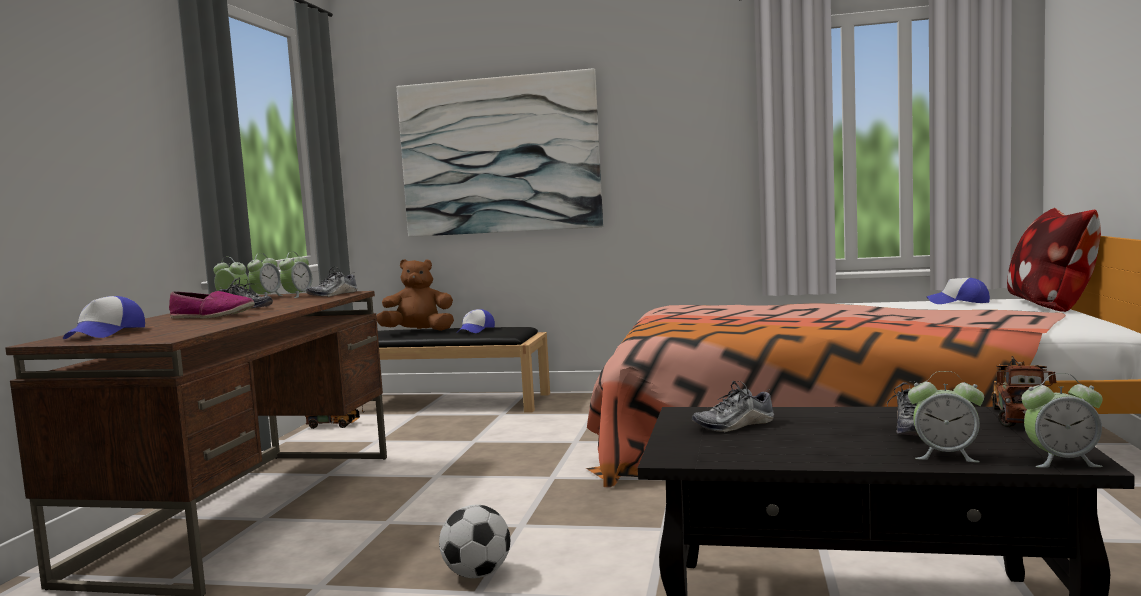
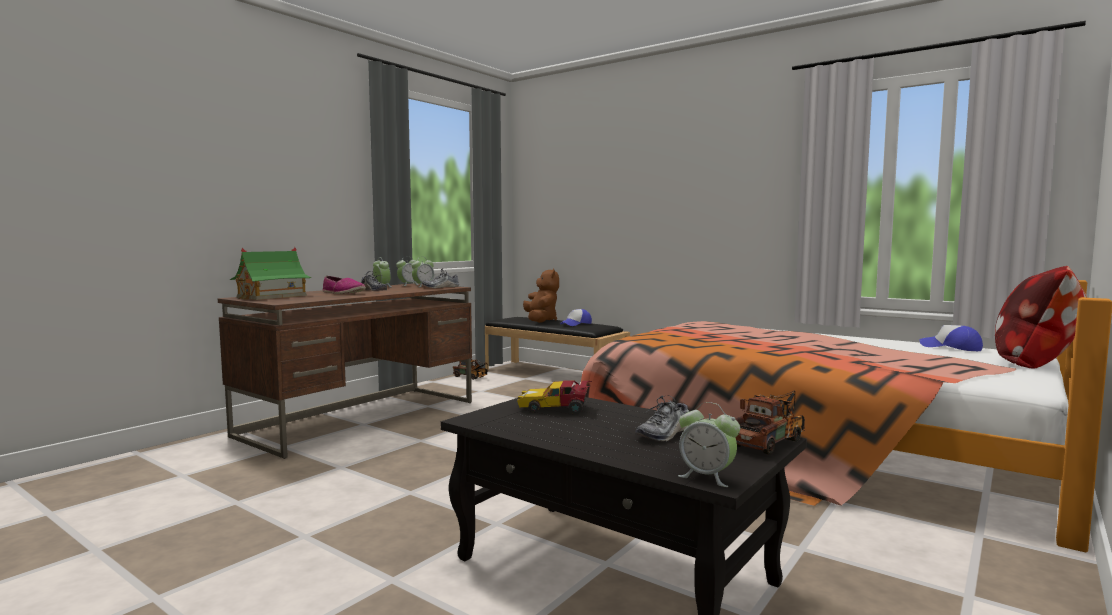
camera: 25 degrees right, 0 degrees up
cap [63,296,145,339] -> toy house [230,247,311,300]
brown plush toy [376,259,454,331] -> brown plush toy turned 60 degrees clockwise [523,268,559,323]
picture [397,68,603,237] -> none
football [439,505,510,578] -> none
shoe [692,381,774,433] -> toy car [517,380,592,414]
alarm clock [908,371,984,462] -> none

